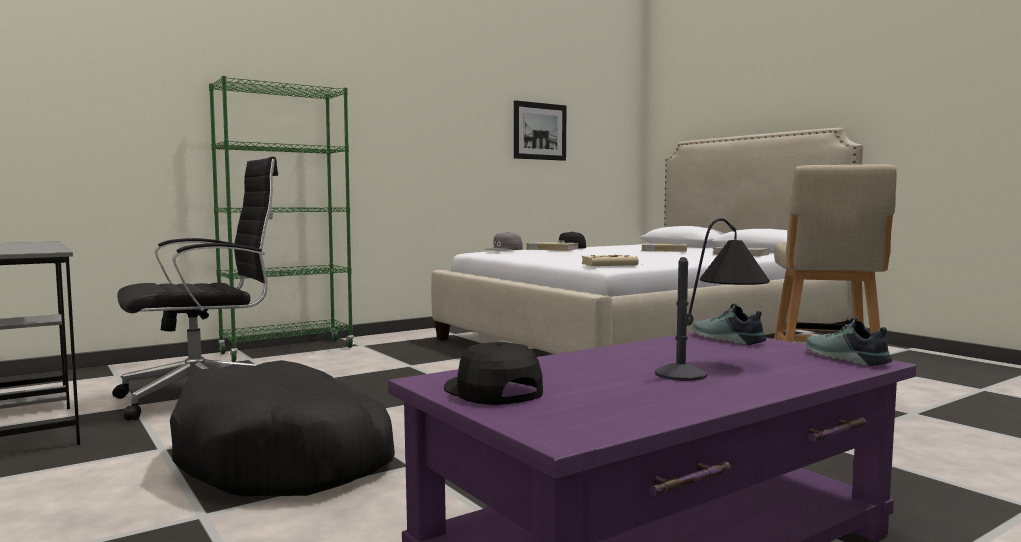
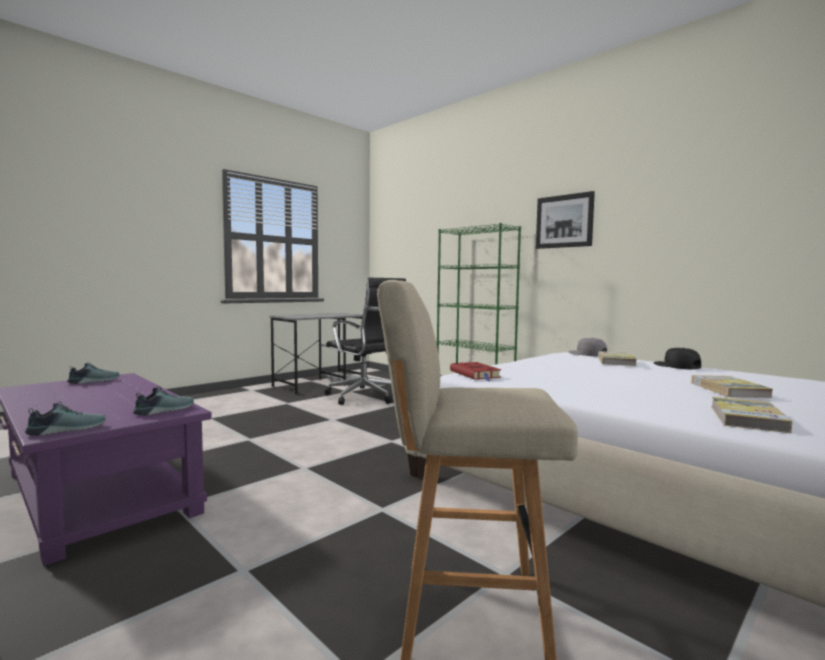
camera: 80 degrees right, 0 degrees up
black dog bed [170,360,395,496] -> none
black cap [444,342,543,405] -> shoe [67,362,120,384]
picture [514,100,567,161] -> picture moved to [536,191,595,249]
beige book [581,255,642,266] -> red book [450,362,501,381]
table lamp [655,218,770,381] -> none

